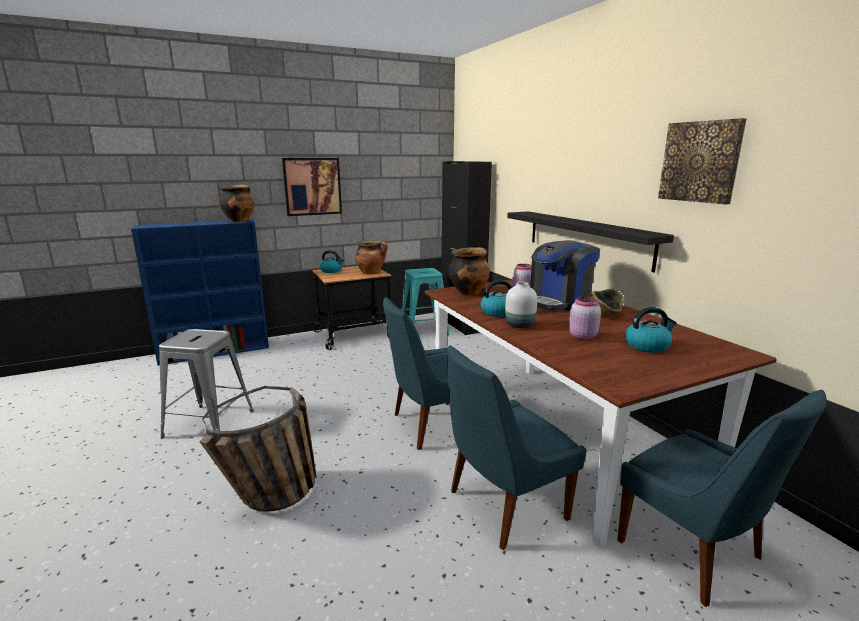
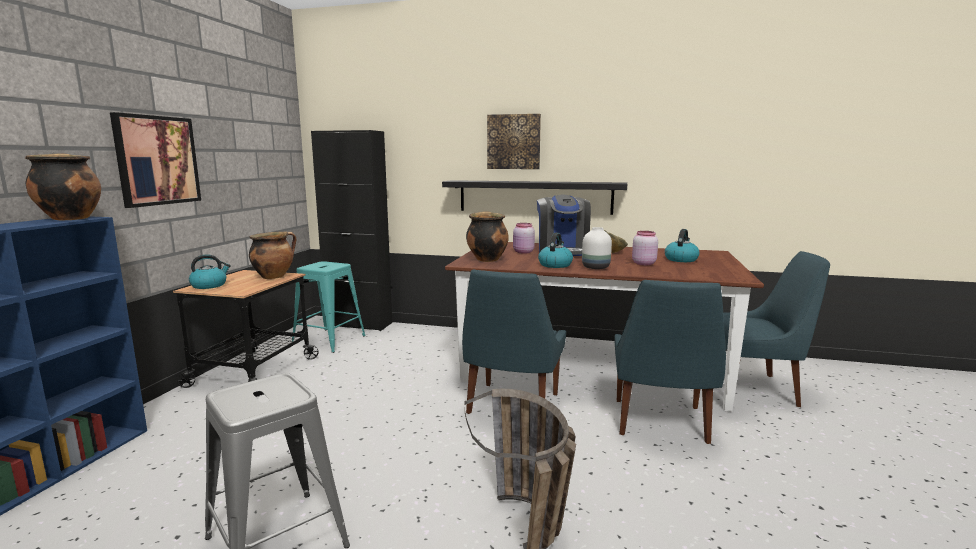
camera: 50 degrees left, 5 degrees down
picture [658,118,747,204] -> picture moved to [487,114,541,169]

